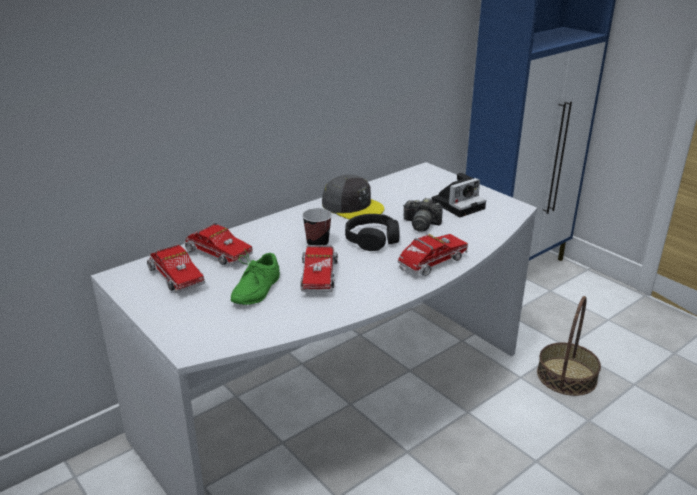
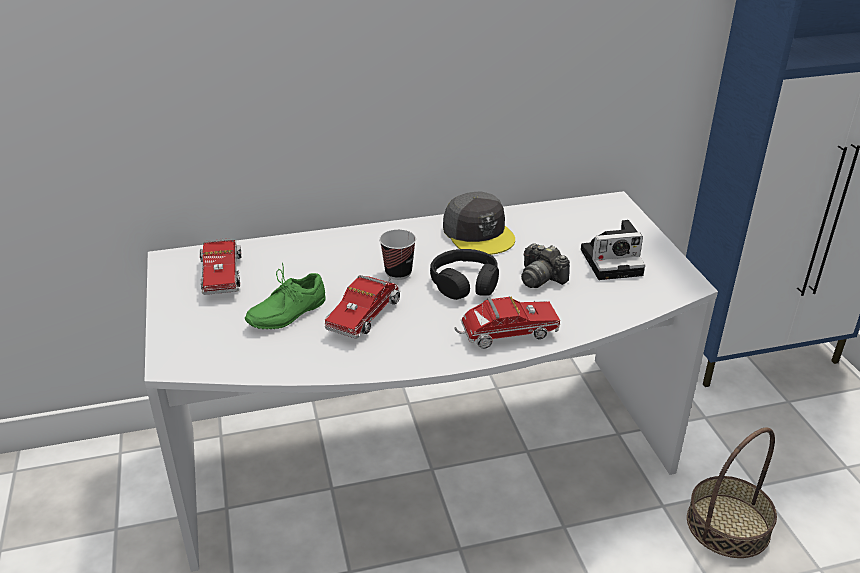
camera: 25 degrees right, 5 degrees up
toy truck [184,222,253,265] -> none

